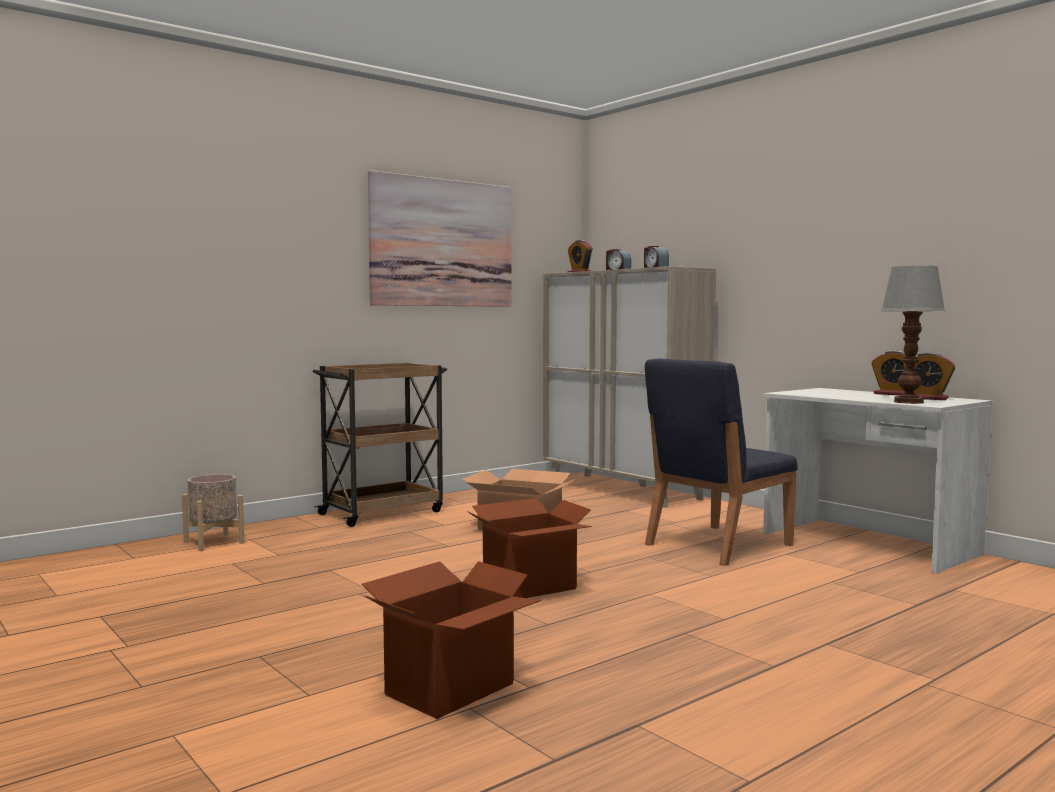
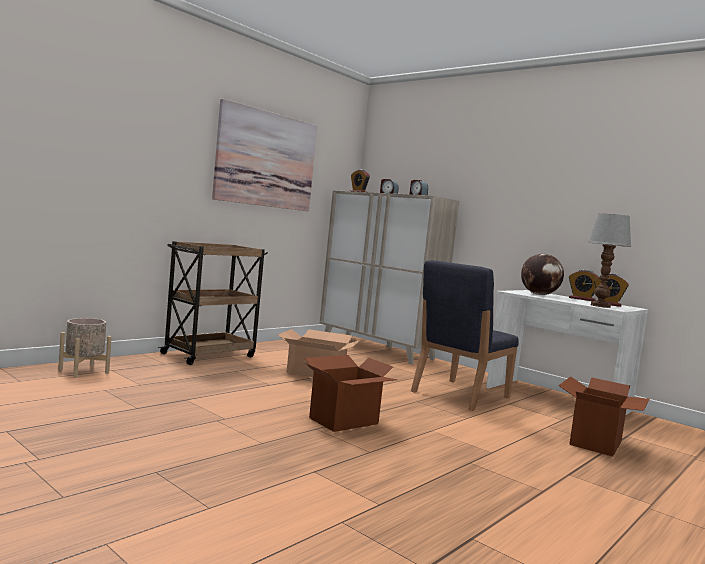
camera: 10 degrees left, 0 degrees up
cardboard box [362,561,541,719] -> cardboard box moved to [558,376,650,457]
none -> globe [521,254,564,295]

